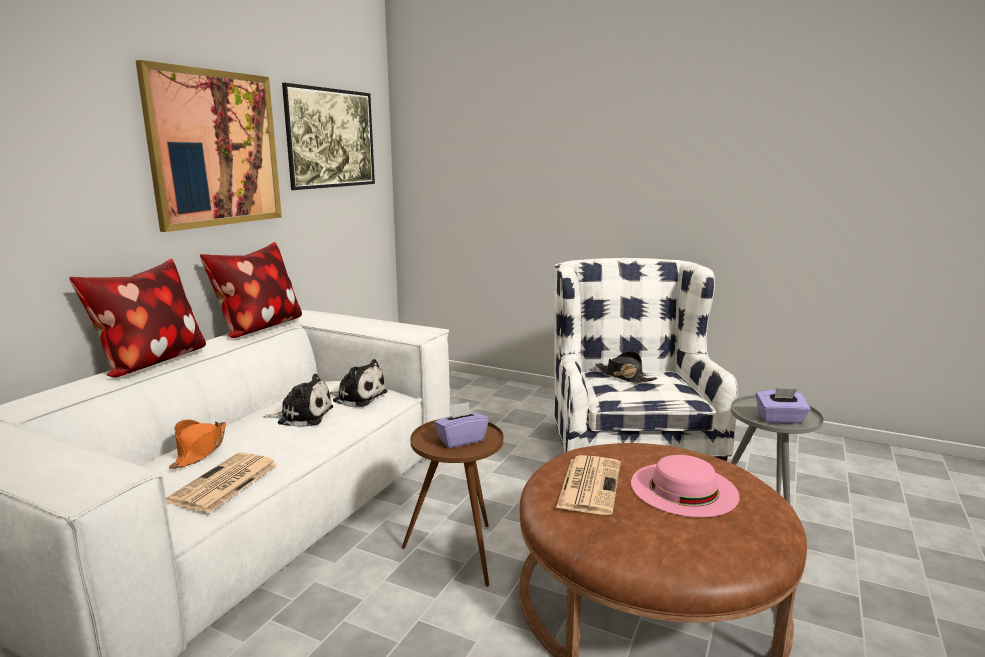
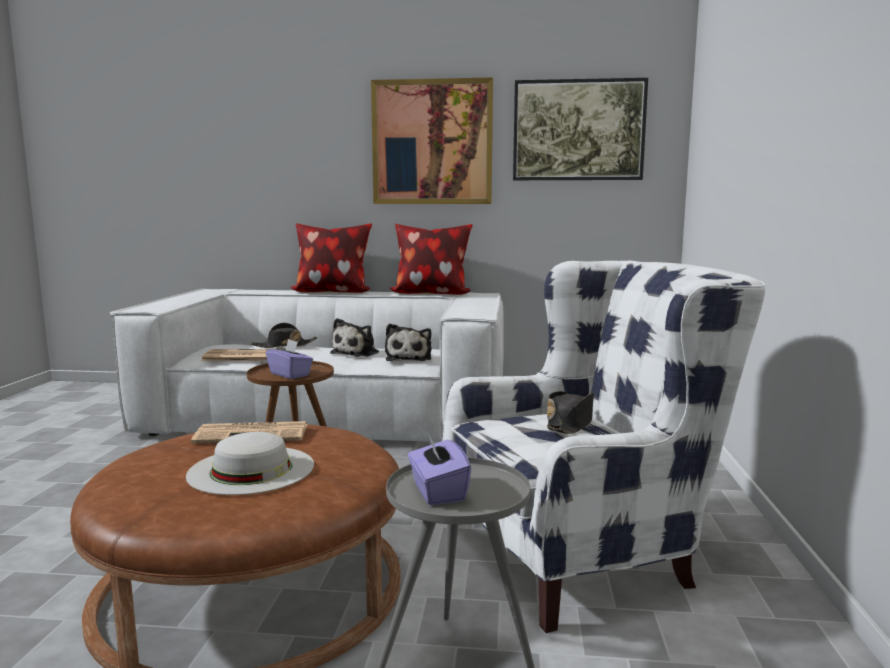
camera: 70 degrees right, 5 degrees down
orange hat [169,420,226,469] -> black hat [251,323,317,348]
plush toy [263,374,333,427] -> plush toy turned 45 degrees clockwise [330,318,379,357]
pink hat [631,455,739,517] -> white hat [186,432,314,495]

